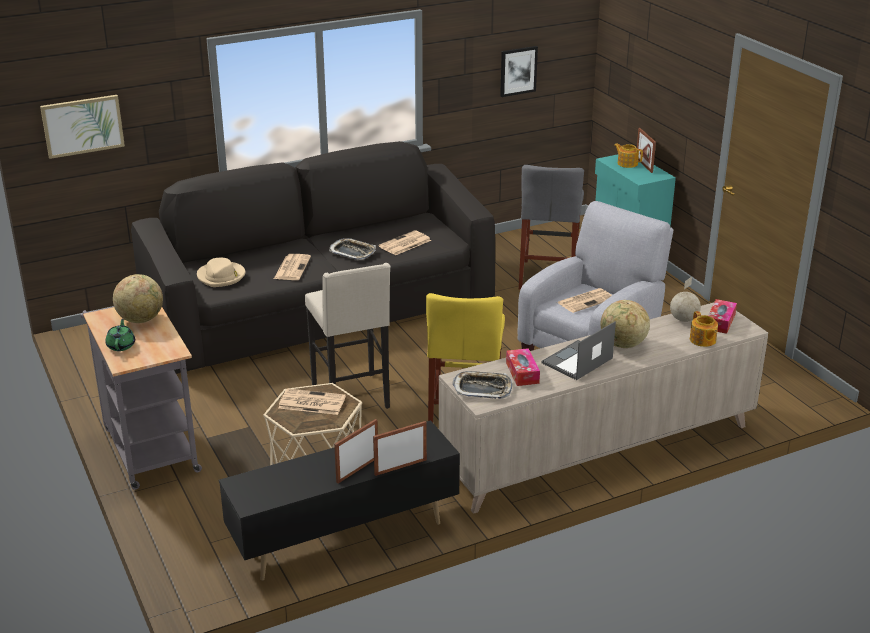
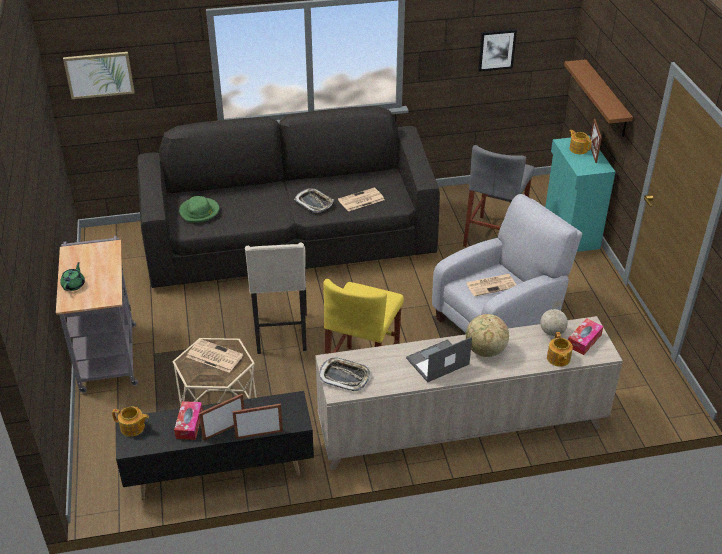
camera: 15 degrees right, 10 degrees up
globe [113,274,163,323] -> none
beige hat [197,258,245,287] -> green hat [179,196,219,222]
newspaper [274,254,311,280] -> none
tissue box [506,348,540,386] -> tissue box moved to [174,401,203,440]
none -> teapot [112,407,149,437]
none -> brown shelf [564,59,633,137]

